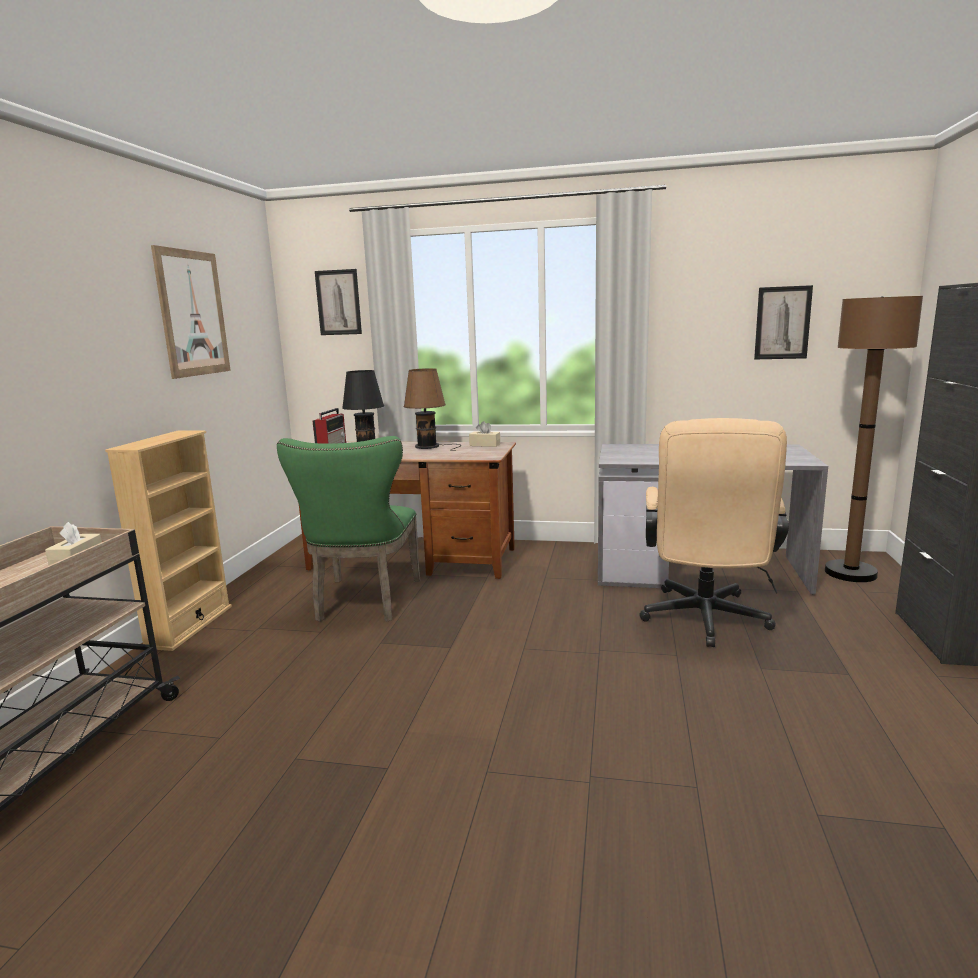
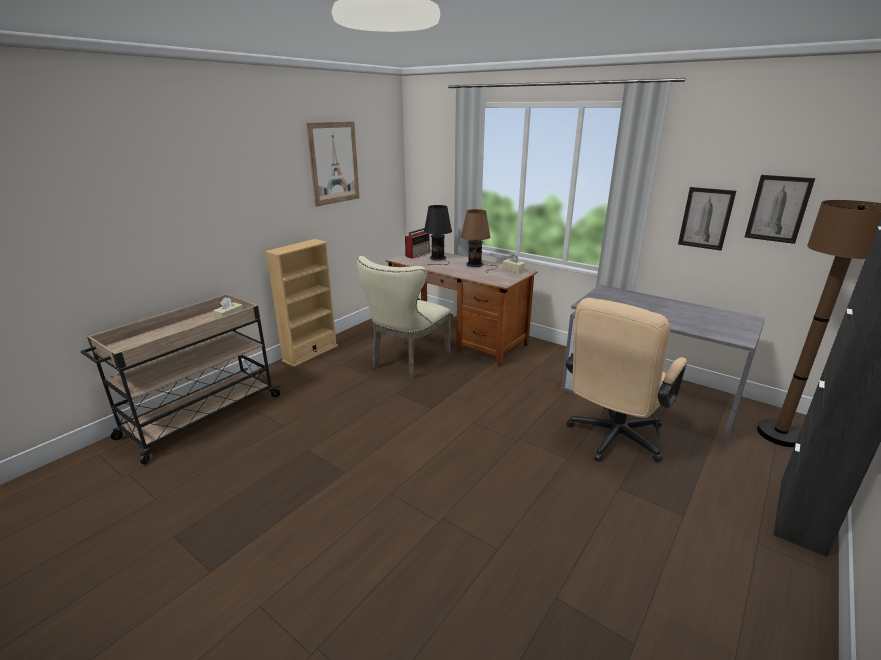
camera: 25 degrees right, 10 degrees up
green chair [277,436,420,622] -> beige chair [357,256,451,379]
picture [315,269,362,335] -> picture moved to [678,187,736,251]

